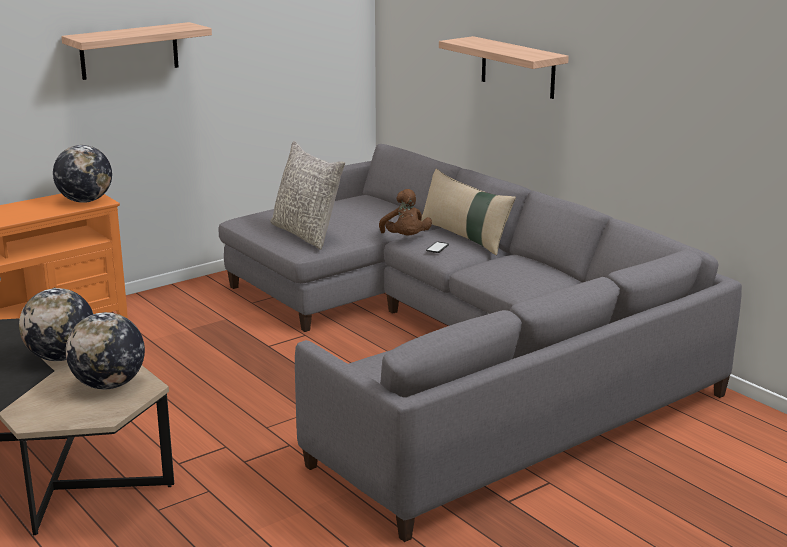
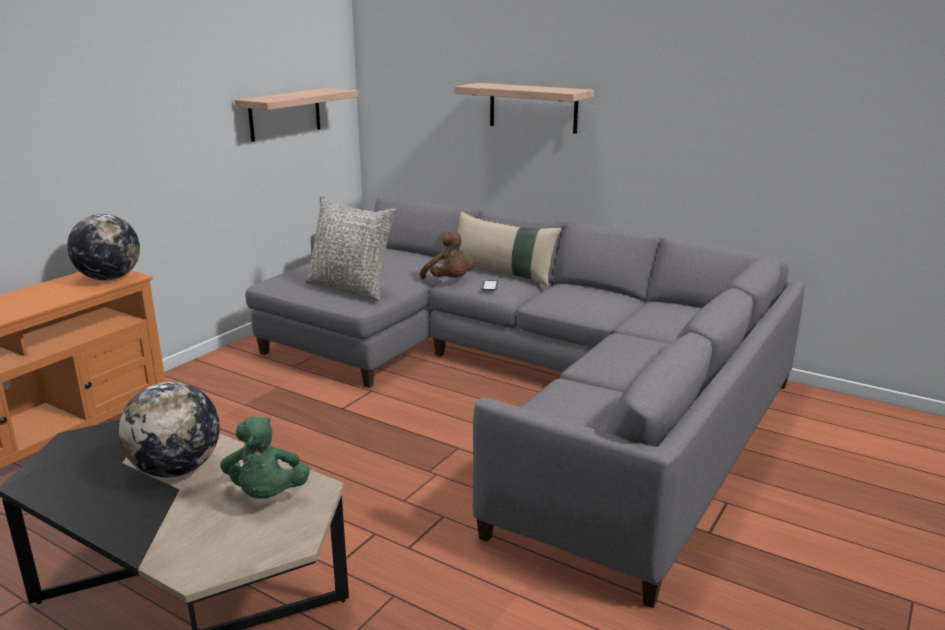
camera: 20 degrees left, 0 degrees up
shelf [61,22,212,80] -> shelf moved to [235,88,358,142]
globe [66,312,145,389] -> green plush toy [220,417,310,499]

